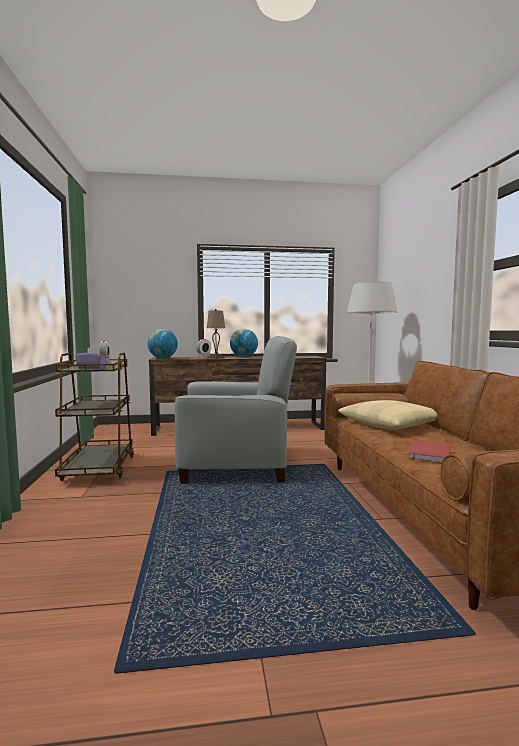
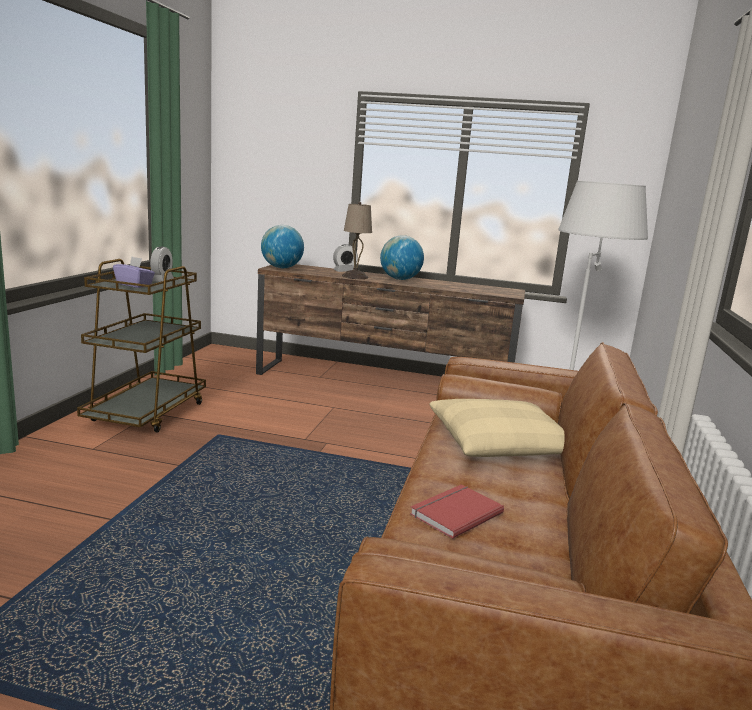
camera: 20 degrees right, 10 degrees up
grey armchair [175,336,297,484] -> none

